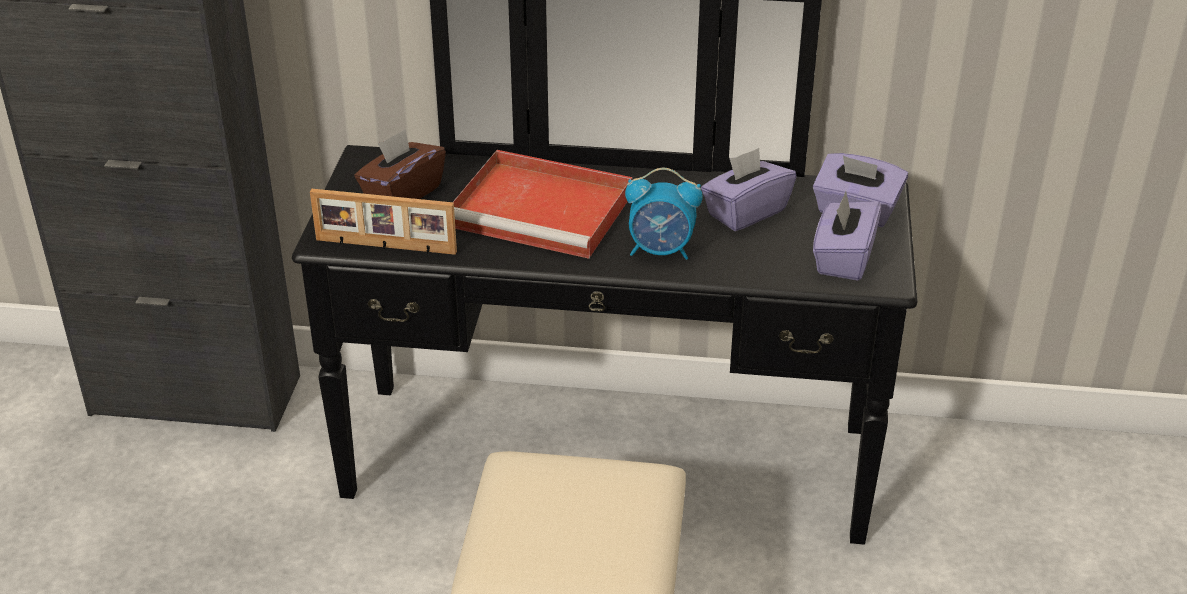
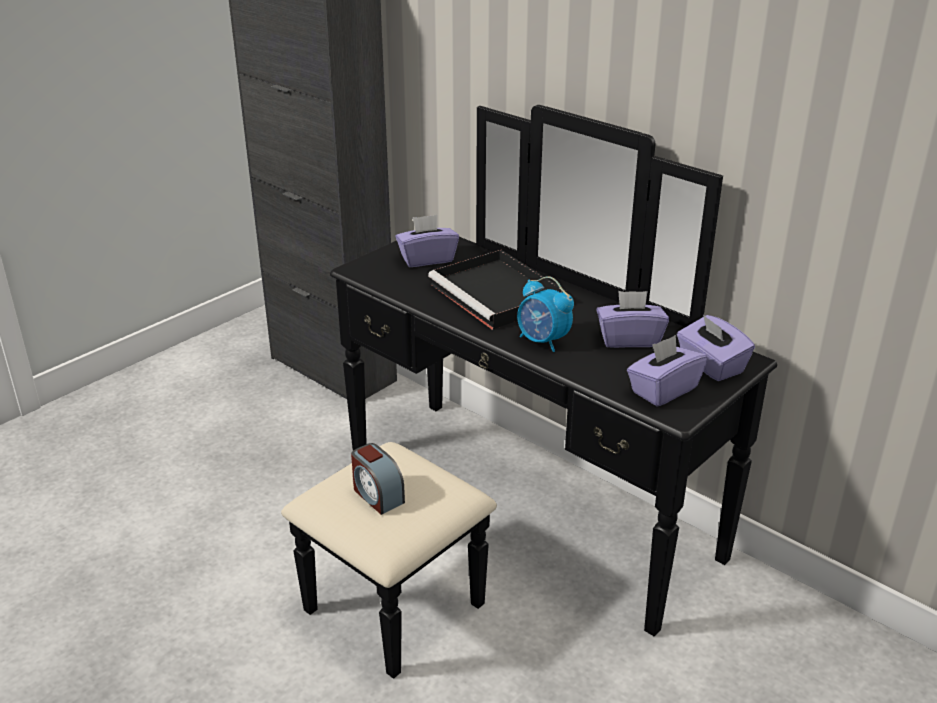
camera: 35 degrees right, 5 degrees down
picture frame [310,189,457,255] -> none
brown tissue box [354,129,446,199] -> purple tissue box [395,215,459,267]
red tray [453,150,632,259] -> black tray [428,250,566,330]
none -> alarm clock [351,443,405,515]

